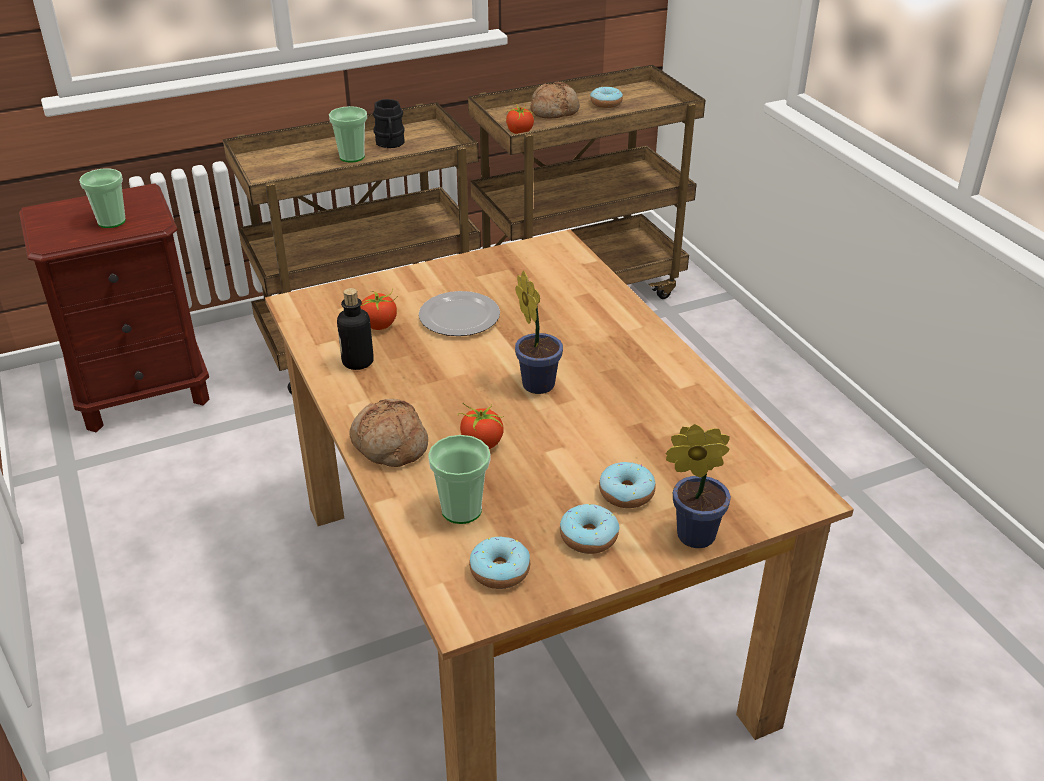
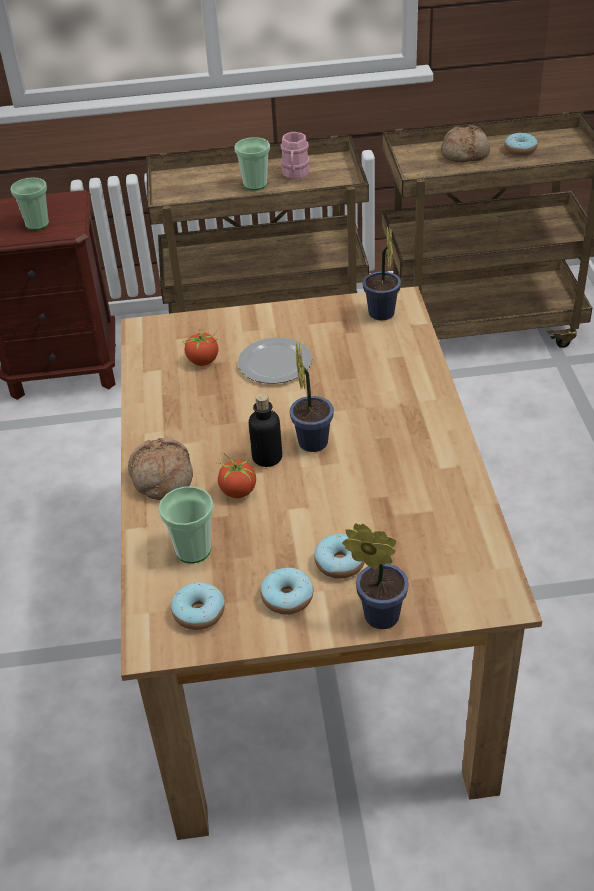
camera: 20 degrees right, 5 degrees up
bottle [337,288,374,370] -> bottle moved to [249,393,282,467]
black mug [373,99,405,148] -> pink mug [281,132,310,179]
tomato [506,103,534,134] -> none
none -> potted plant [362,225,401,320]

